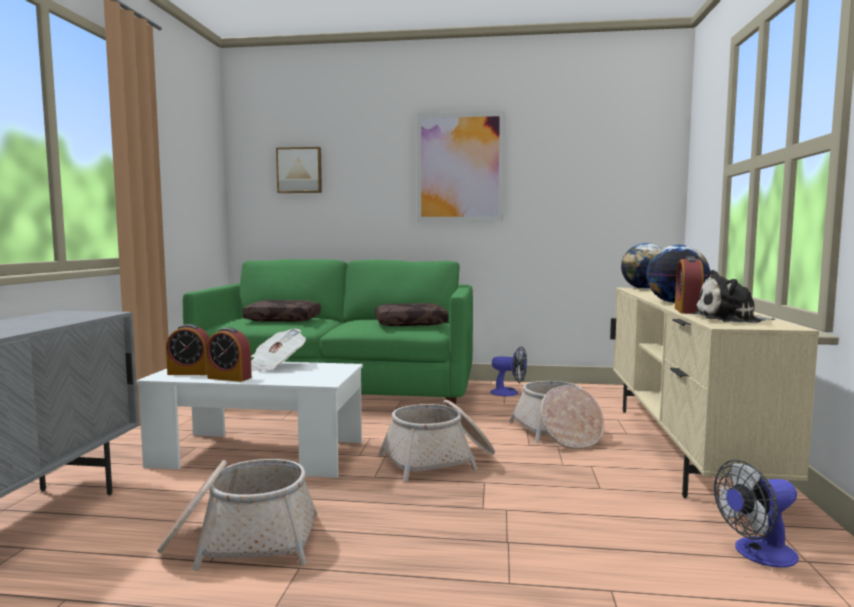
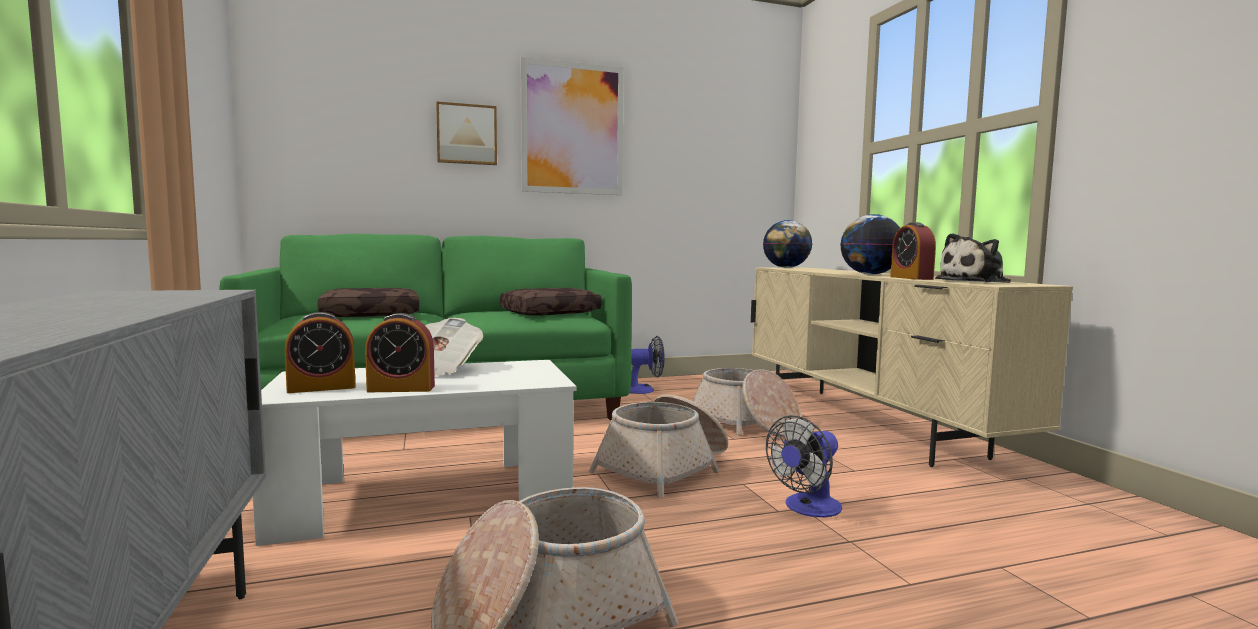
camera: 25 degrees left, 0 degrees up
picture [276,147,322,193] -> picture moved to [436,101,497,165]
fan [714,460,799,568] -> fan moved to [766,415,842,517]

